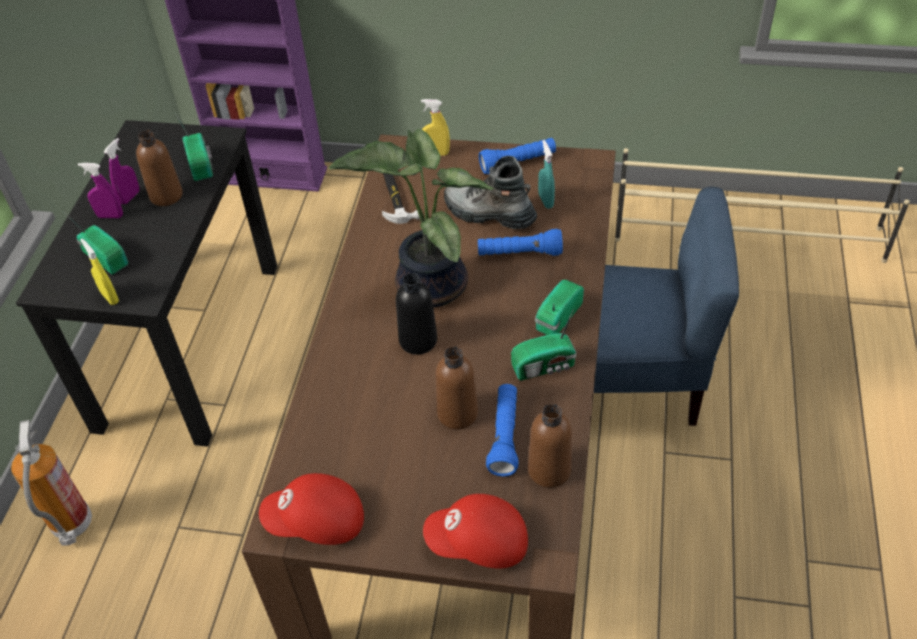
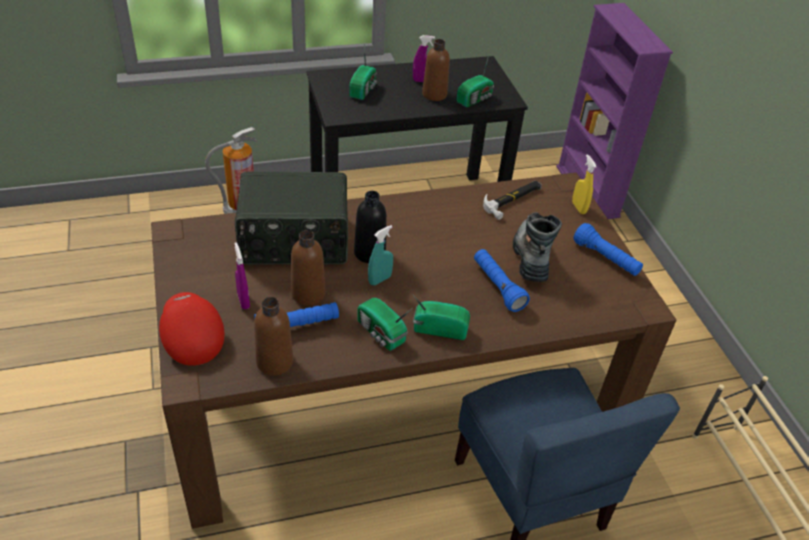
camera: 60 degrees right, 5 degrees down
purple spray bottle [78,163,123,218] -> purple spray bottle moved to [234,242,250,309]
yellow spray bottle [80,239,119,305] -> none
red cap [259,473,364,545] -> none
potted plant [328,129,494,307] -> none
turquoise spray bottle [538,140,555,209] -> turquoise spray bottle moved to [368,225,393,285]
none -> radio [235,172,348,264]

